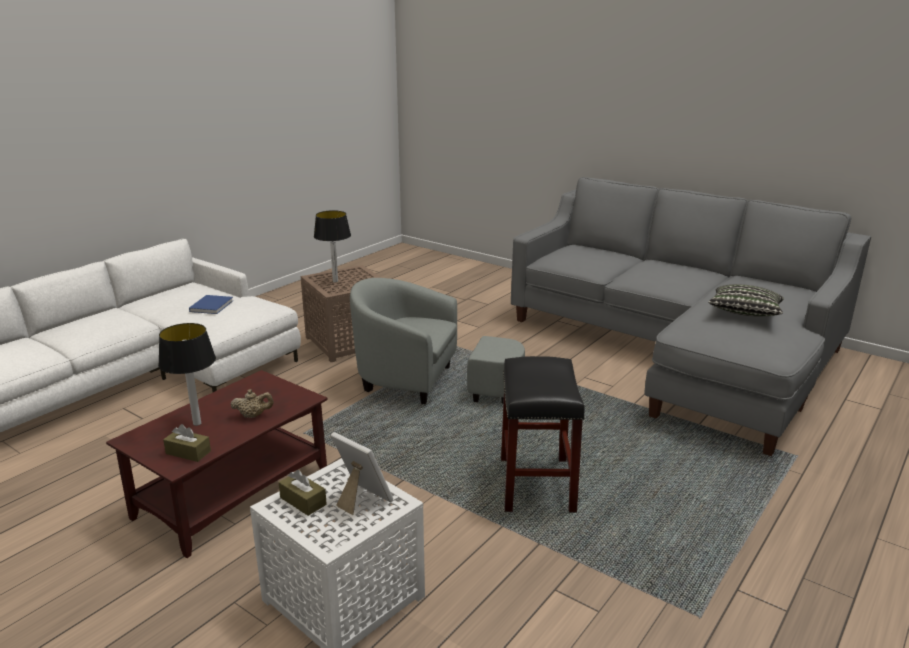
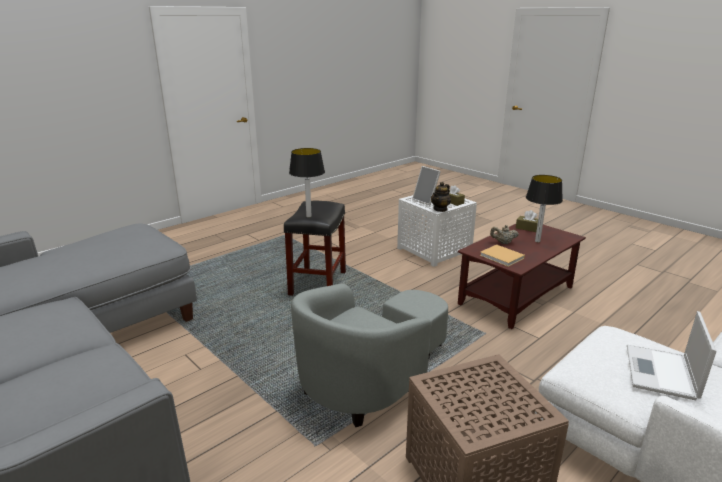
camera: 170 degrees left, 0 degrees up
blue book [189,295,233,314] -> laptop [627,311,716,400]
table lamp [314,210,351,282] -> table lamp moved to [289,148,325,217]
grey armchair [350,278,525,404] -> grey armchair turned 105 degrees clockwise [291,283,448,427]
pillow [708,284,784,316] -> none
none -> teapot [431,182,451,212]
none -> beige book [480,245,525,267]

